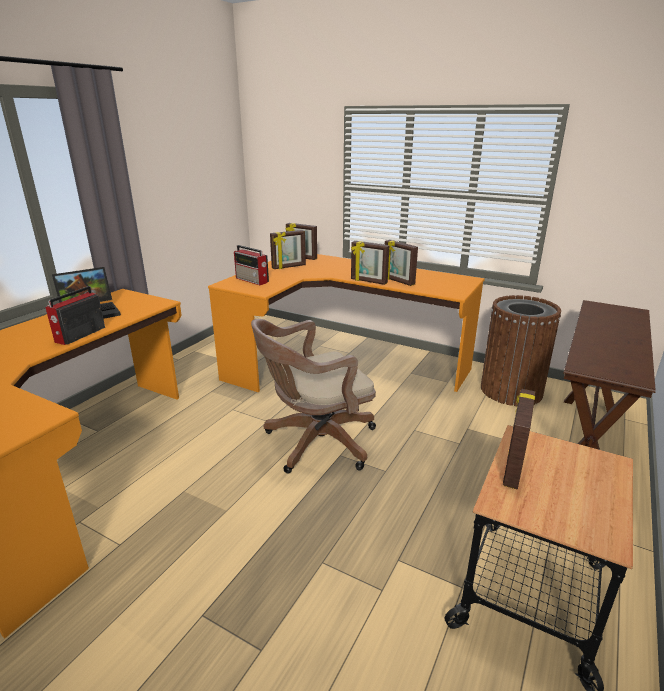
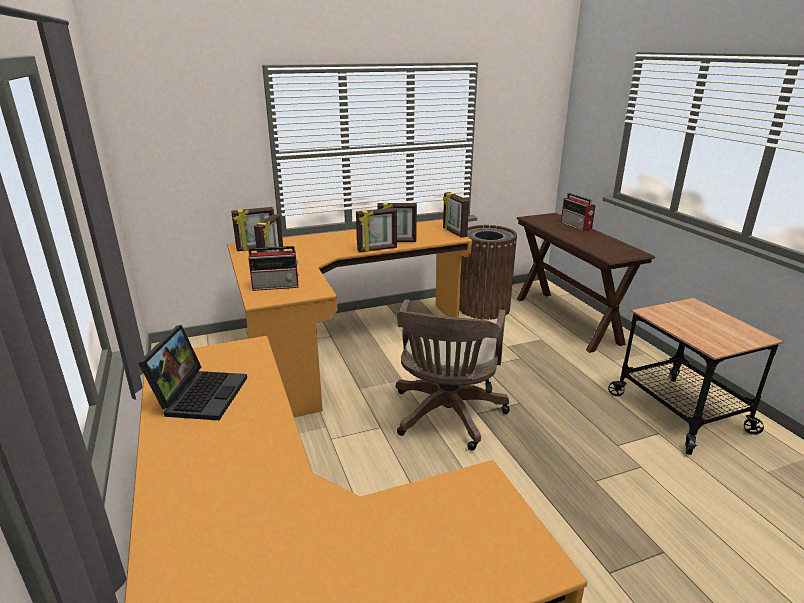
camera: 50 degrees left, 0 degrees up
radio [45,286,105,345] -> radio moved to [561,193,596,232]
picture frame [503,389,535,489] -> picture frame moved to [443,192,469,238]

